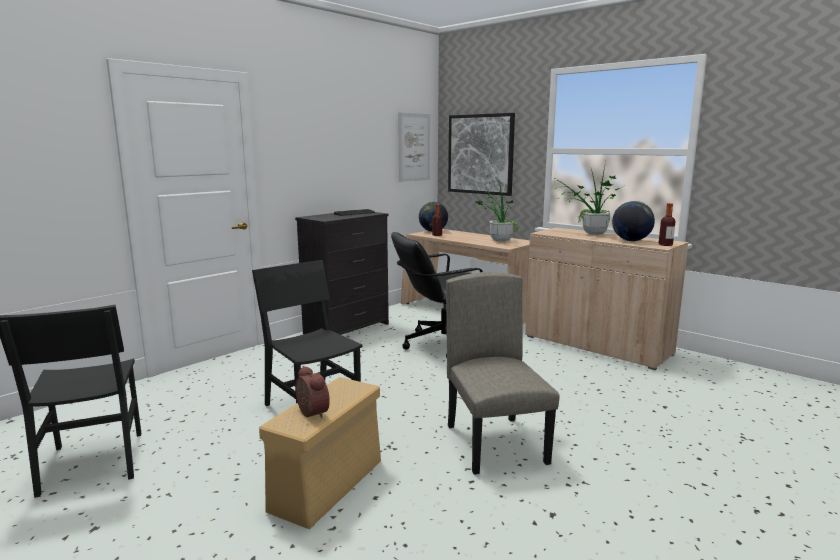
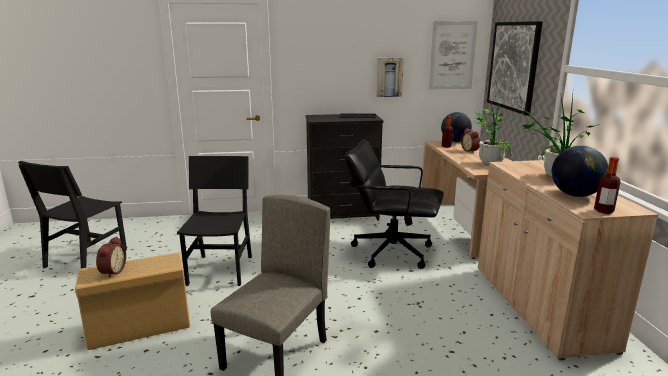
camera: 40 degrees right, 5 degrees up
none -> picture [376,57,404,97]
none -> alarm clock [461,128,480,153]

